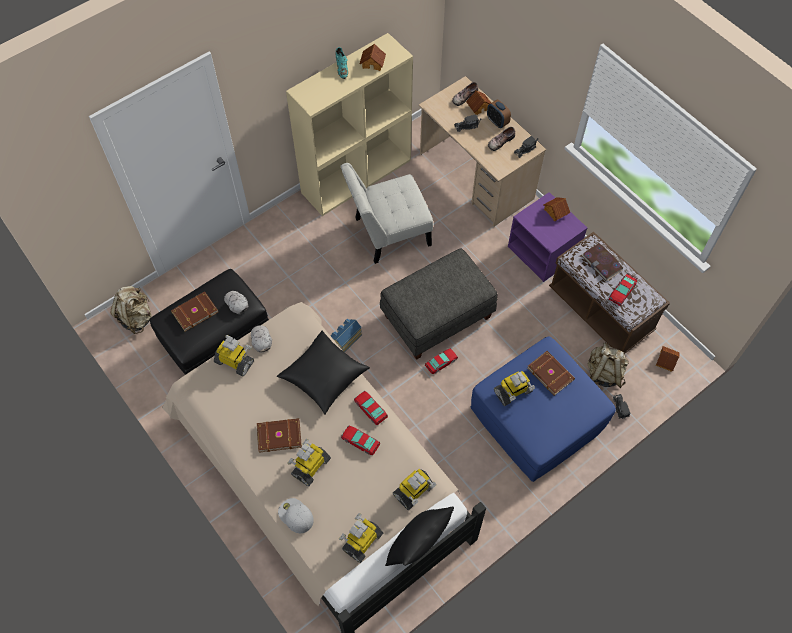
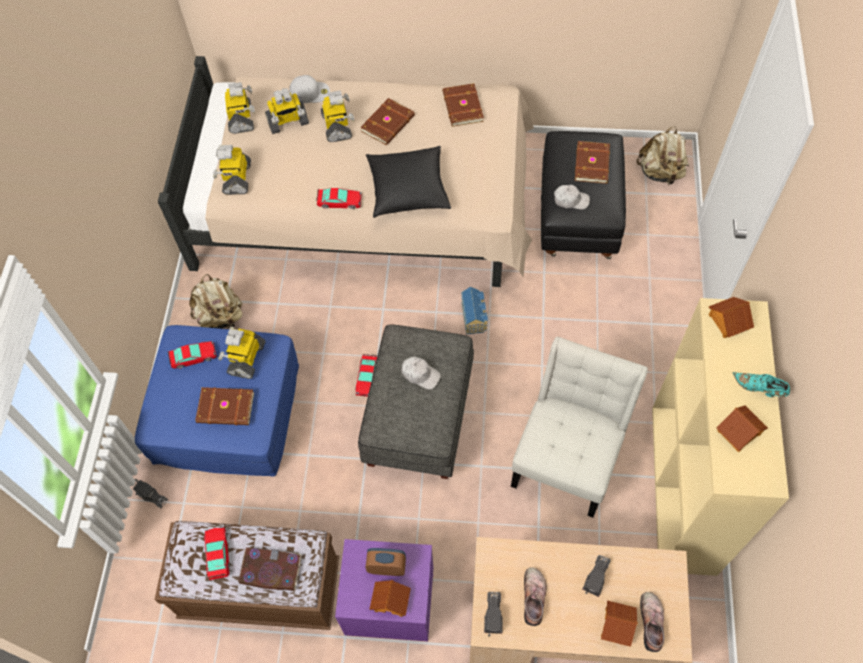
camera: 135 degrees right, 0 degrees up
toy robot [214,335,254,376] -> toy robot moved to [265,88,309,134]
white cap [251,325,272,352] -> white cap moved to [401,357,441,389]
toy car [341,425,380,455] -> toy car moved to [168,341,217,369]
black pillow [385,507,454,566] -> none
alarm clock [487,100,511,128] -> alarm clock moved to [366,548,406,576]
beige backpack [588,342,629,388] -> beige backpack moved to [189,274,243,329]
toy house [656,346,680,372] -> toy house moved to [709,297,754,338]
none -> brown book [443,83,484,127]

